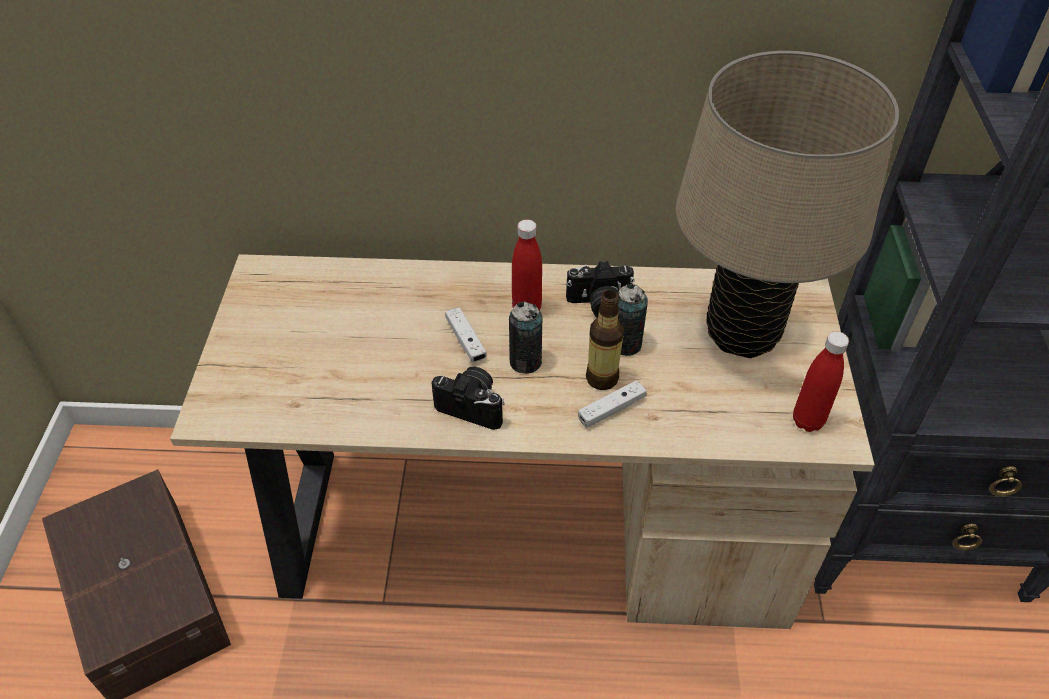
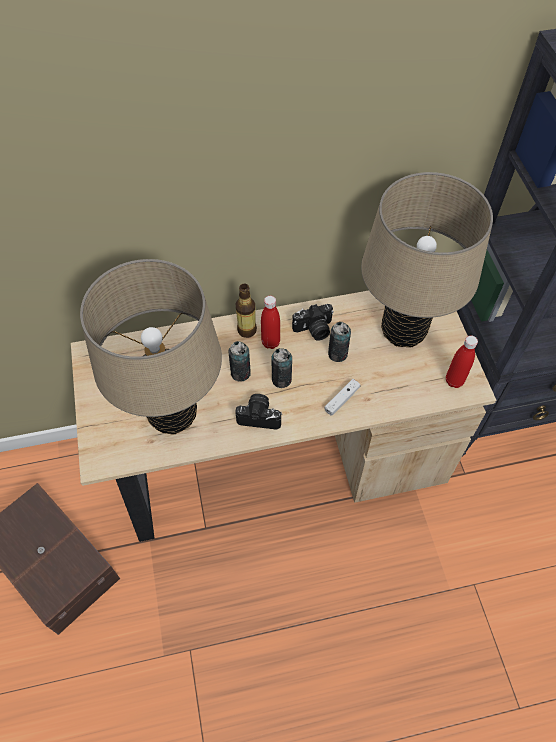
camera: 15 degrees left, 10 degrees up
white game controller [445,307,487,362] -> can [228,341,251,381]
bottle [586,290,624,390] -> bottle moved to [236,284,257,338]
none -> beige table lamp [80,259,222,434]

